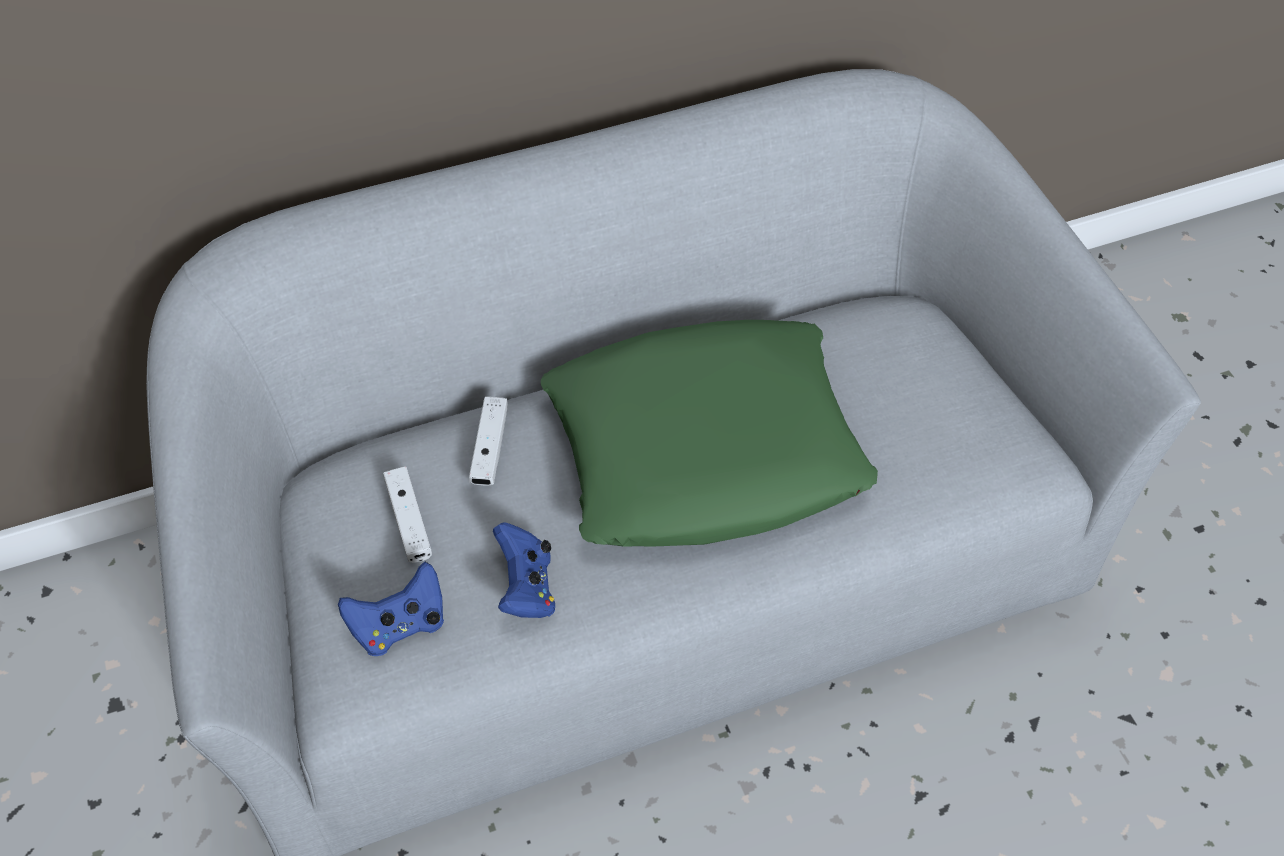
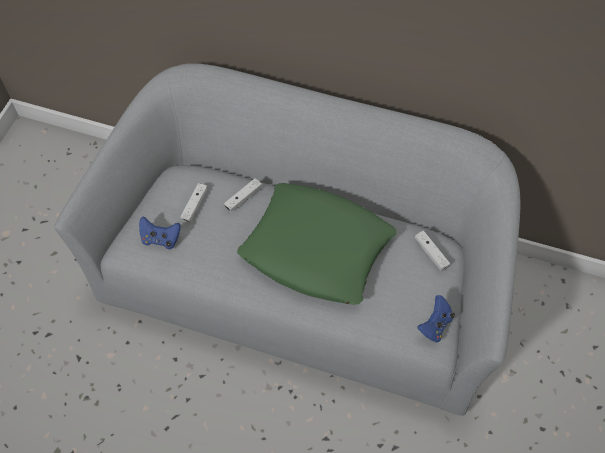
camera: 40 degrees right, 5 degrees up
blue game controller [493,522,555,618] -> blue game controller moved to [417,295,455,342]
none -> white game controller [415,231,450,271]

